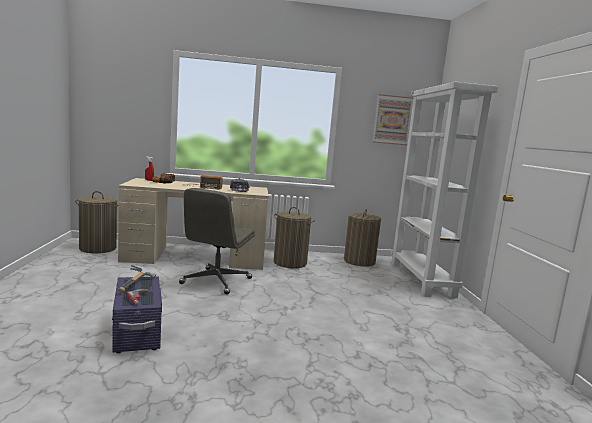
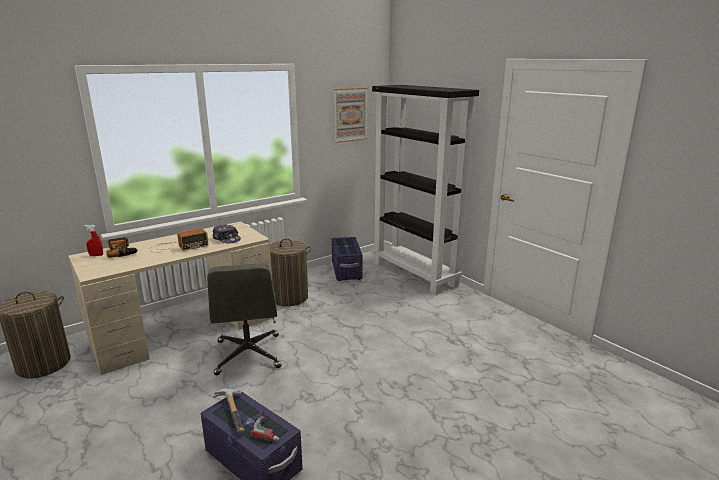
camera: 30 degrees left, 10 degrees up
laundry basket [344,209,381,267] -> purple storage box [331,237,363,281]
white bookcase [391,82,498,298] -> black bookcase [372,85,479,295]

